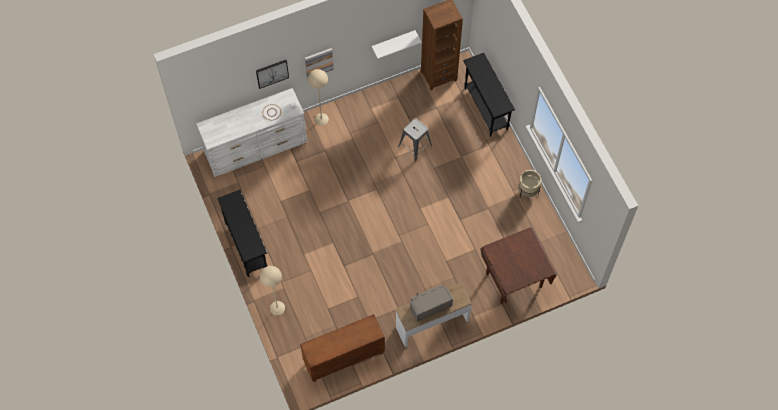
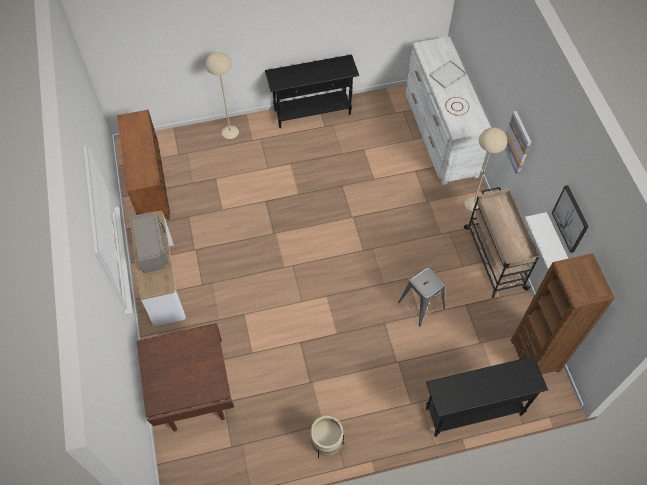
camera: 100 degrees right, 5 degrees down
picture [256,60,289,89] -> picture moved to [552,185,589,253]
none -> white tray [429,60,467,89]
none -> beige cart [464,187,540,298]

